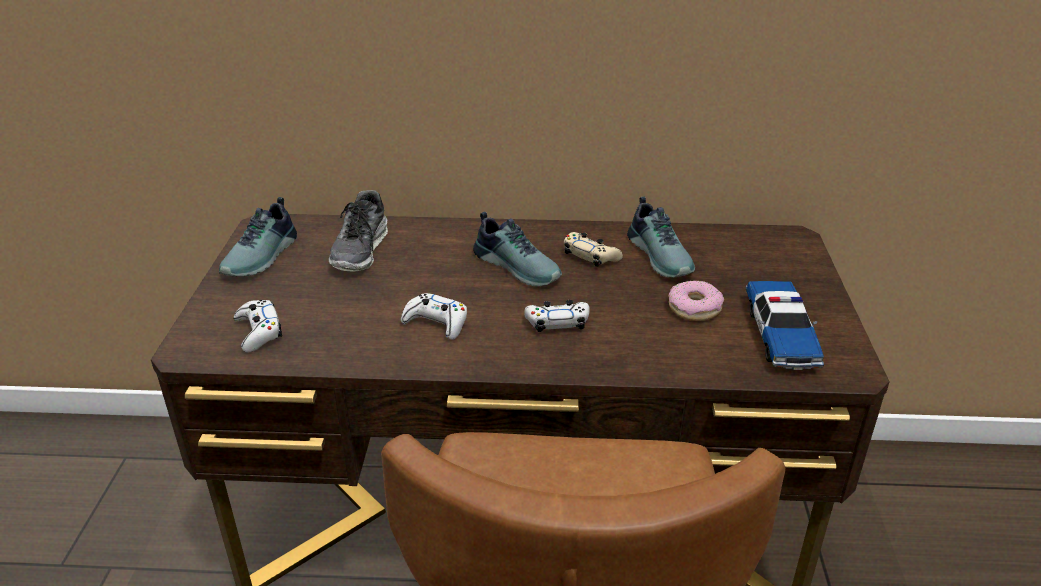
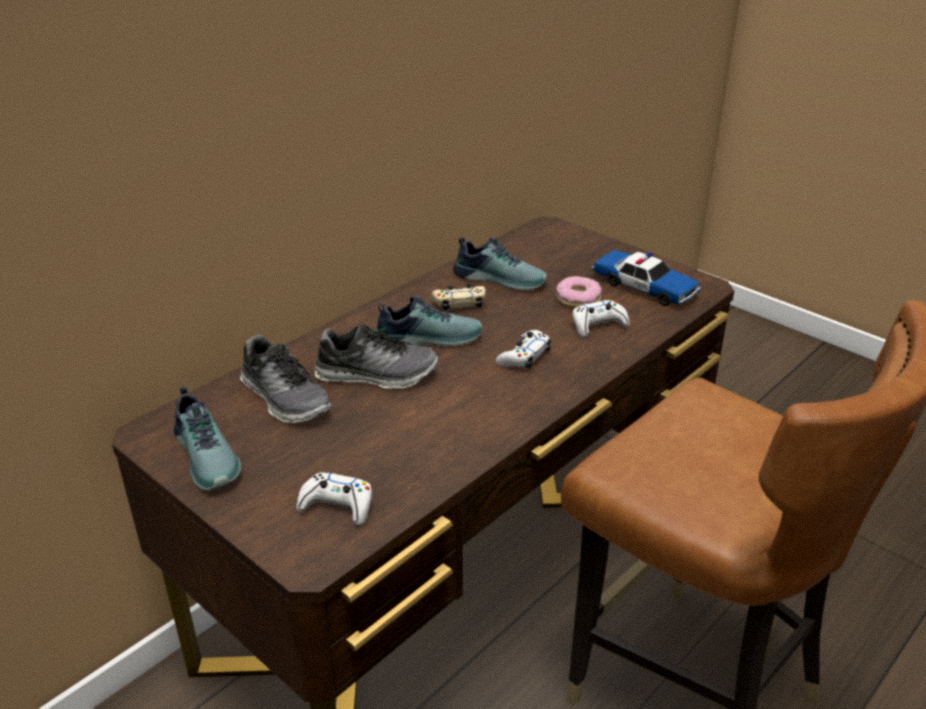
camera: 50 degrees left, 0 degrees up
white game controller [401,293,467,340] -> white game controller moved to [573,300,630,338]
none -> shoe [315,325,438,389]

